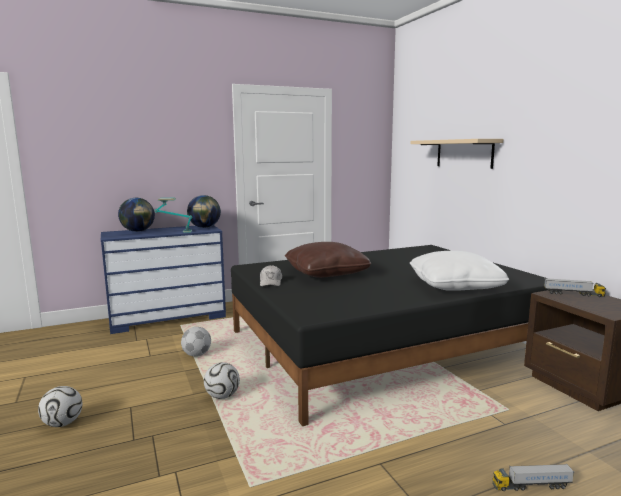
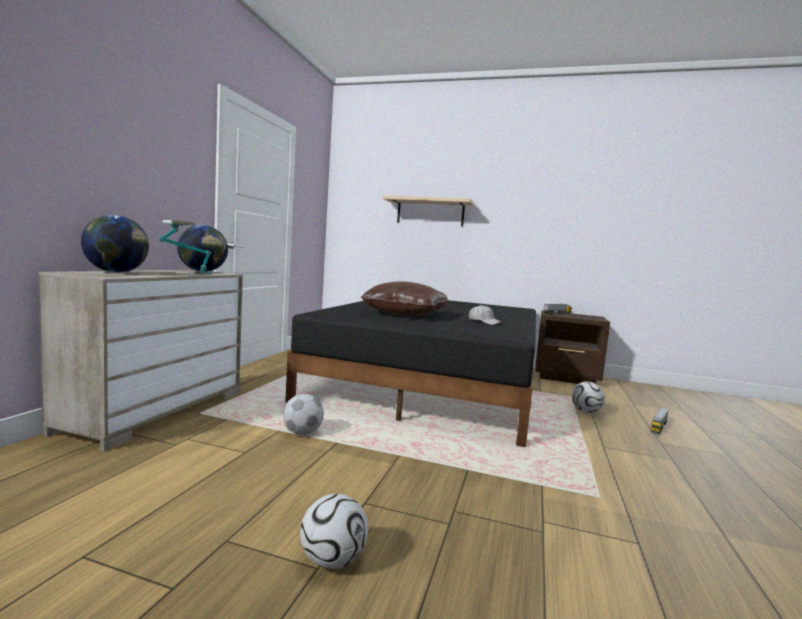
camera: 50 degrees left, 5 degrees down
blue dresser [101,225,226,334] -> beige dresser [38,270,243,451]
football [204,362,240,399] -> football moved to [571,382,605,413]
white cap [260,265,282,286] -> white cap moved to [469,305,502,325]
white pillow [410,251,509,291] -> none

